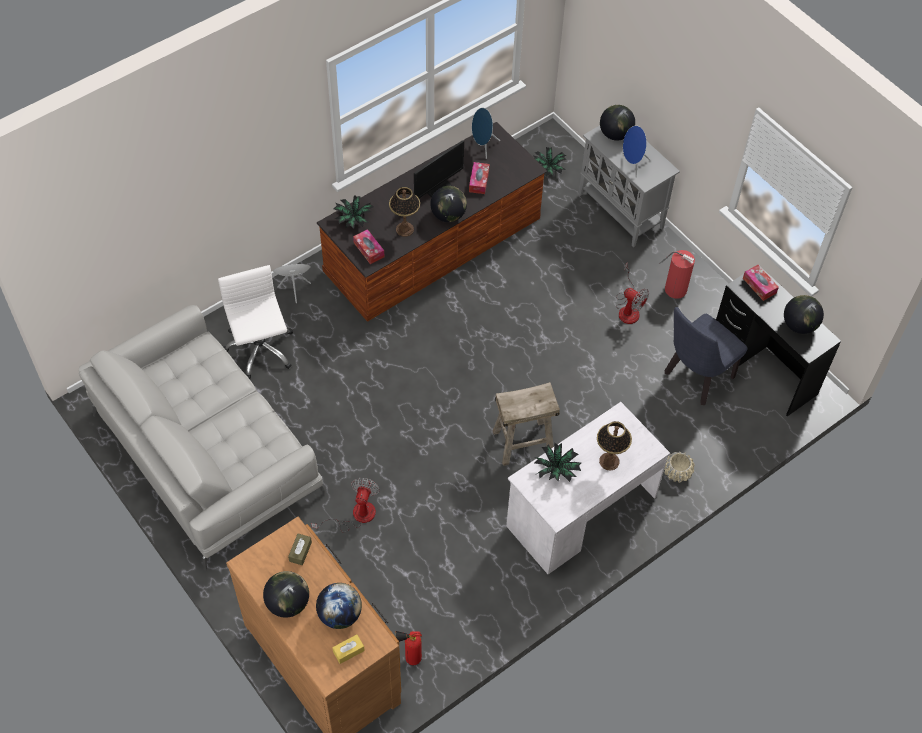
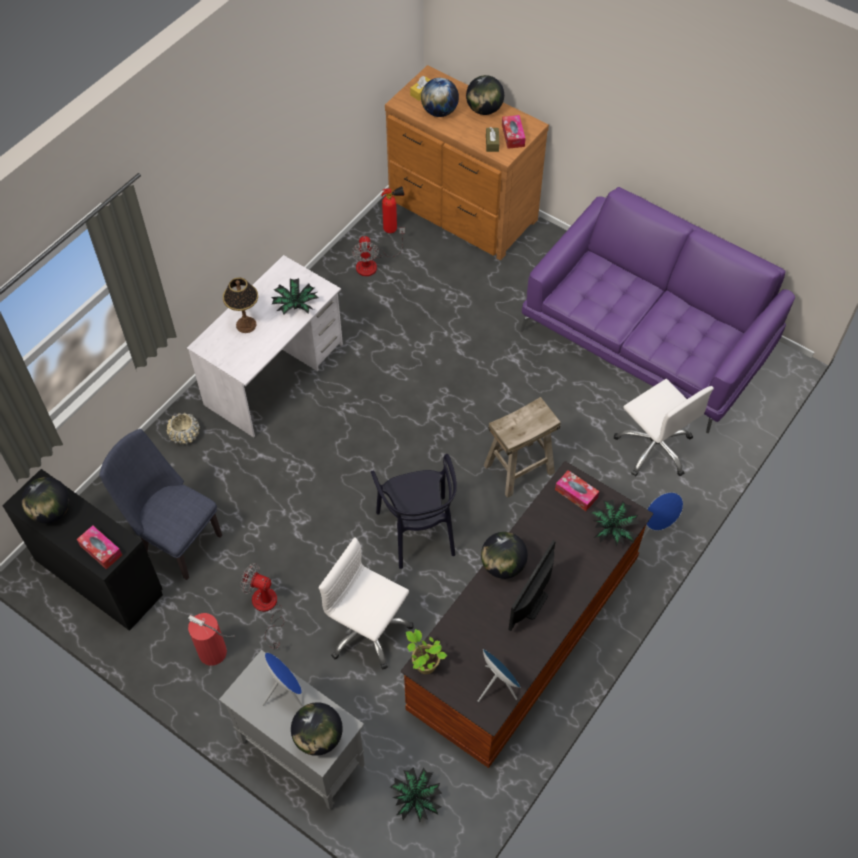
camera: 165 degrees right, 0 degrees up
grey sofa [79,305,326,570] -> purple sofa [520,187,795,433]
fan [311,478,380,532] -> fan moved to [352,228,405,276]
table lamp [389,187,420,237] -> none
tissue box [469,162,490,194] -> tissue box moved to [502,115,526,149]
beige stool [493,382,560,466] -> beige stool moved to [484,397,561,498]
blue chair [665,307,748,405] -> blue chair turned 90 degrees counterclockwise [99,429,222,580]
none -> white office chair [319,537,414,670]
none -> black chair [371,454,457,569]
none -> potted plant [406,629,447,674]

